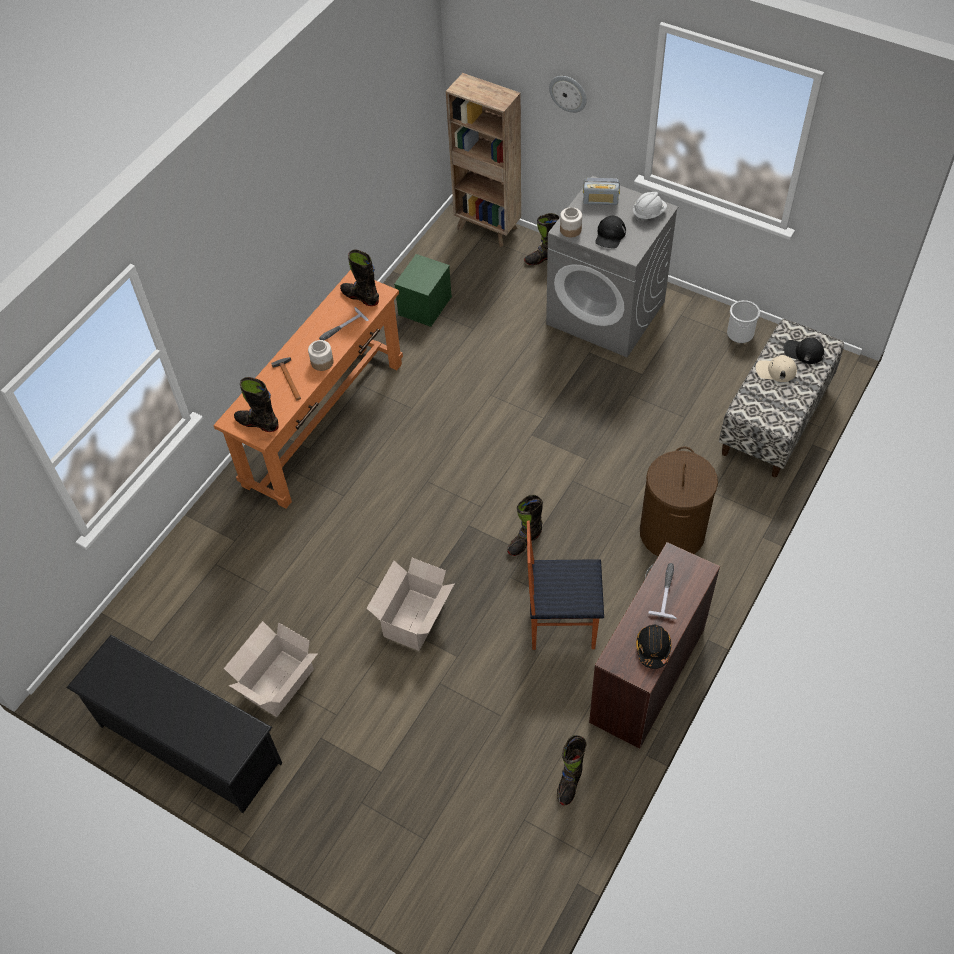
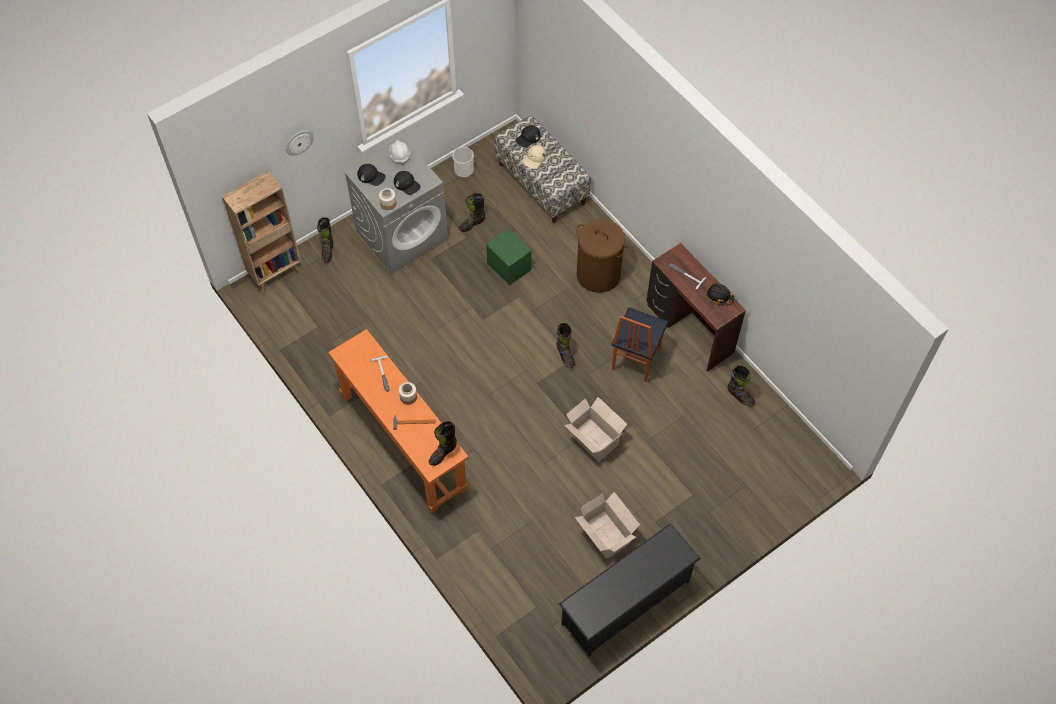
camera: 70 degrees left, 5 degrees up
black boot [340,249,379,306] -> black boot moved to [459,193,485,232]
green storage box [394,254,452,327] -> green storage box moved to [486,228,532,286]
radio [583,178,620,205] -> black cap [357,164,386,186]

